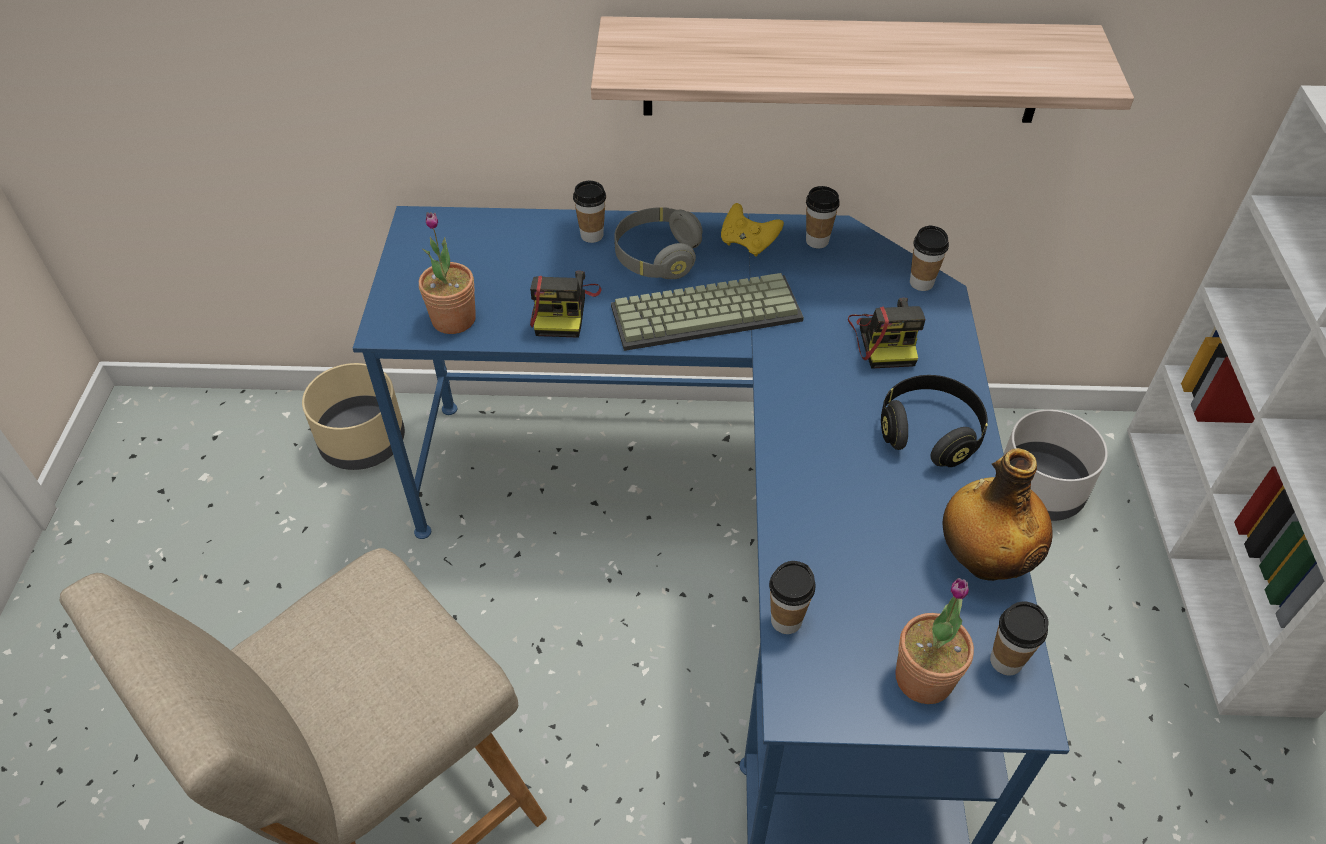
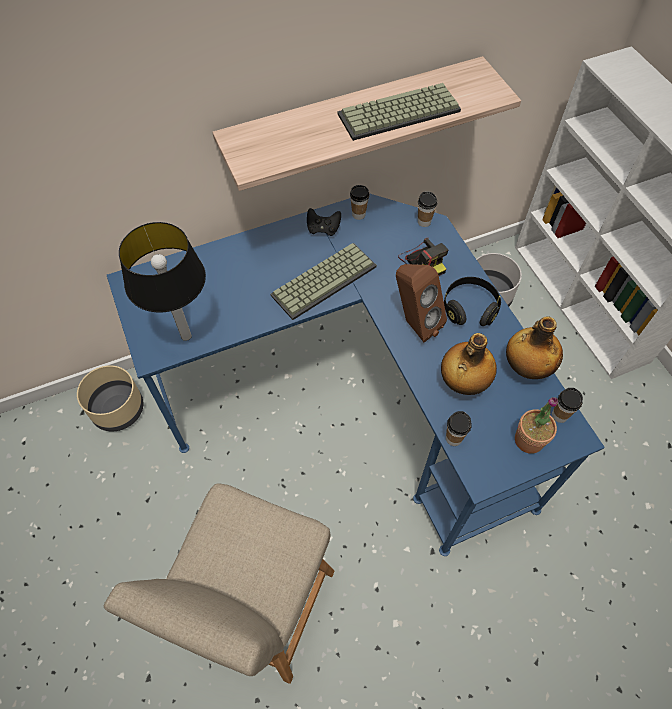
camera: 25 degrees left, 10 degrees up
potted plant [419,212,476,334] -> table lamp [119,222,206,341]
camera [530,271,602,338] -> none
cup [573,181,606,243] -> none
grey headphones [614,207,702,279] -> none
yellow game controller [721,203,784,257] -> black game controller [307,208,341,236]
none -> keyboard [338,83,461,141]
none -> brown speaker [396,264,447,343]
none -> bottle [441,333,497,395]

